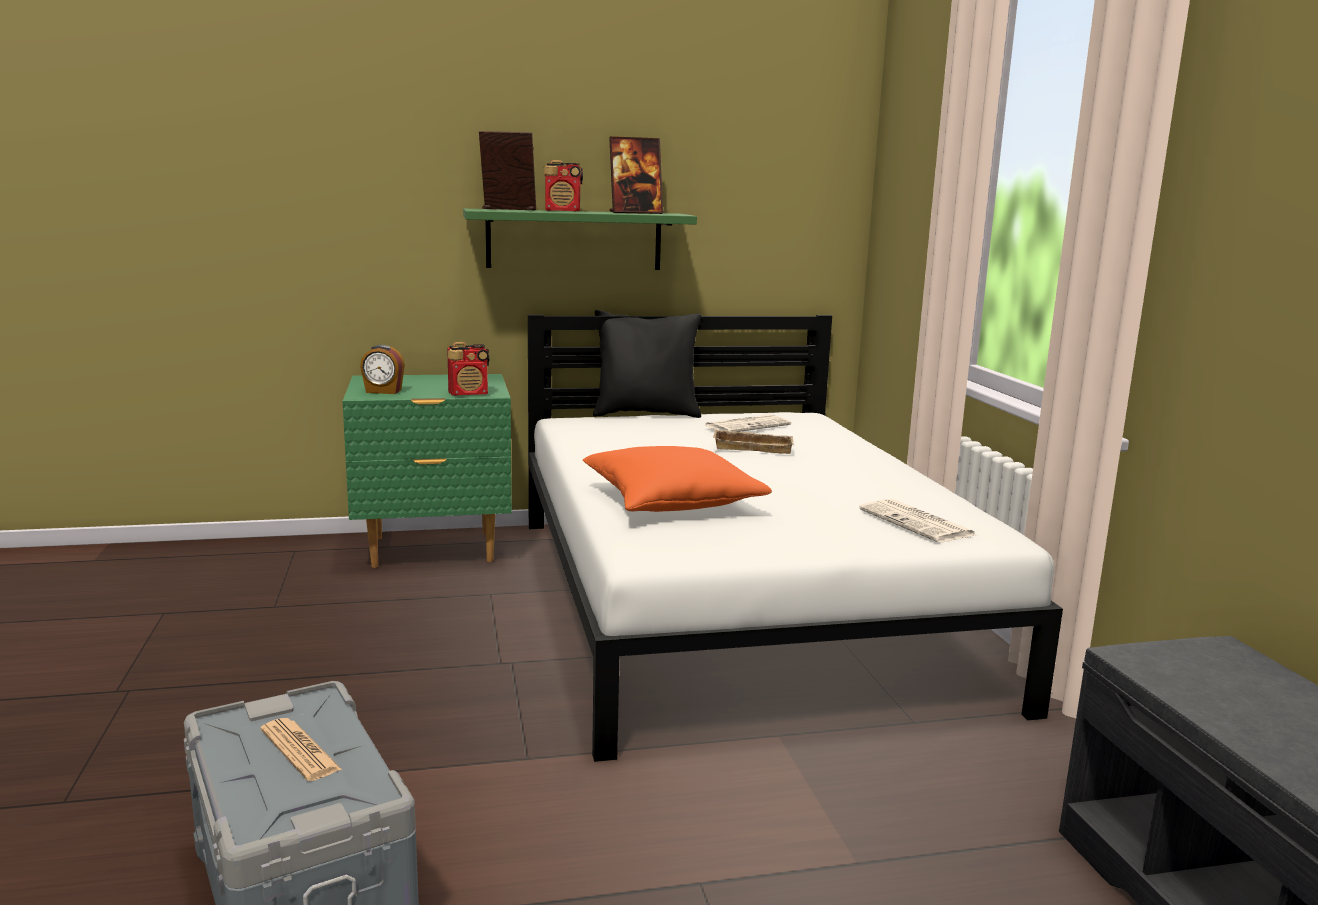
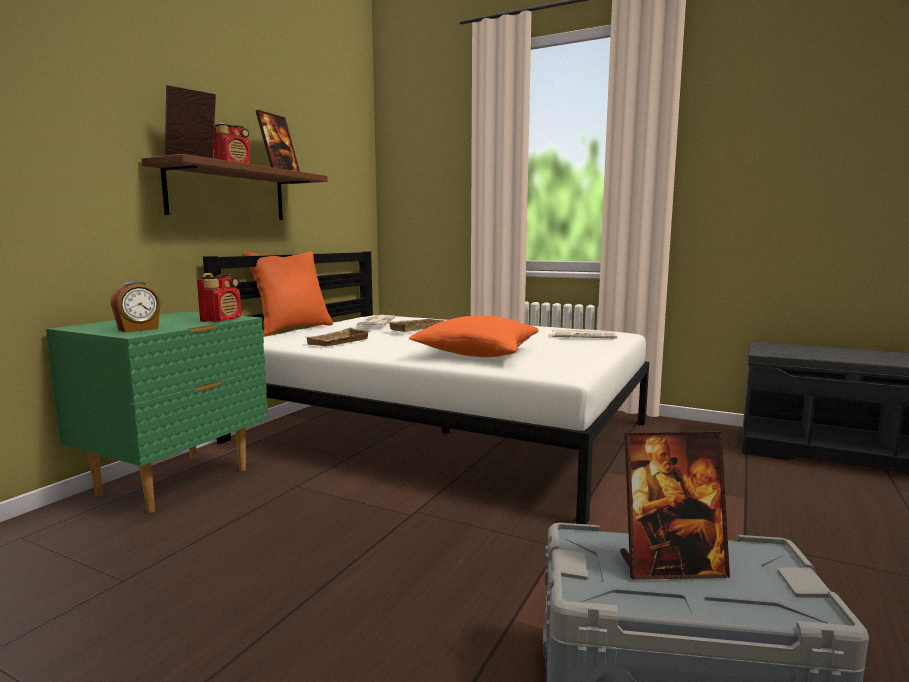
camera: 50 degrees left, 5 degrees down
newspaper [260,718,342,781] -> picture frame [620,432,730,580]
green shelf [463,209,697,270] -> brown shelf [141,154,328,220]
black pillow [593,310,702,418] -> orange pillow [245,252,333,336]
none -> beige tray [307,327,371,346]

